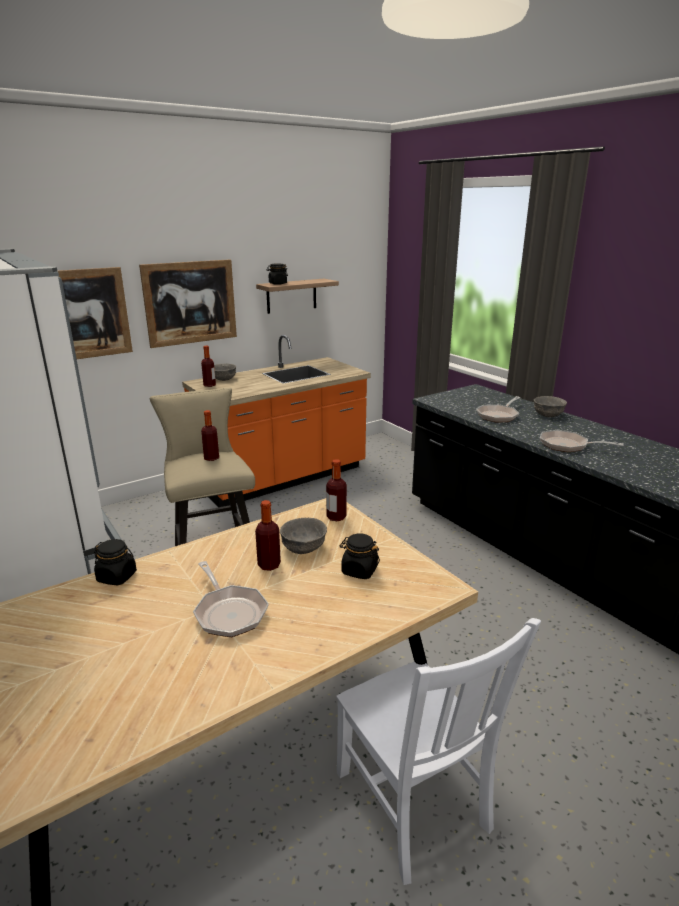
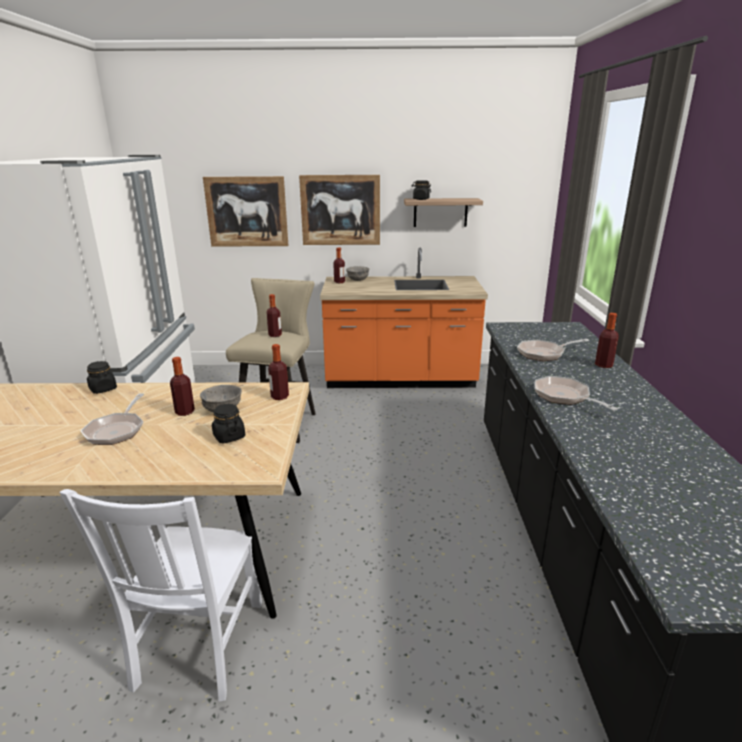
camera: 35 degrees right, 0 degrees up
grey bowl [534,396,567,417] -> bottle [595,313,619,368]

